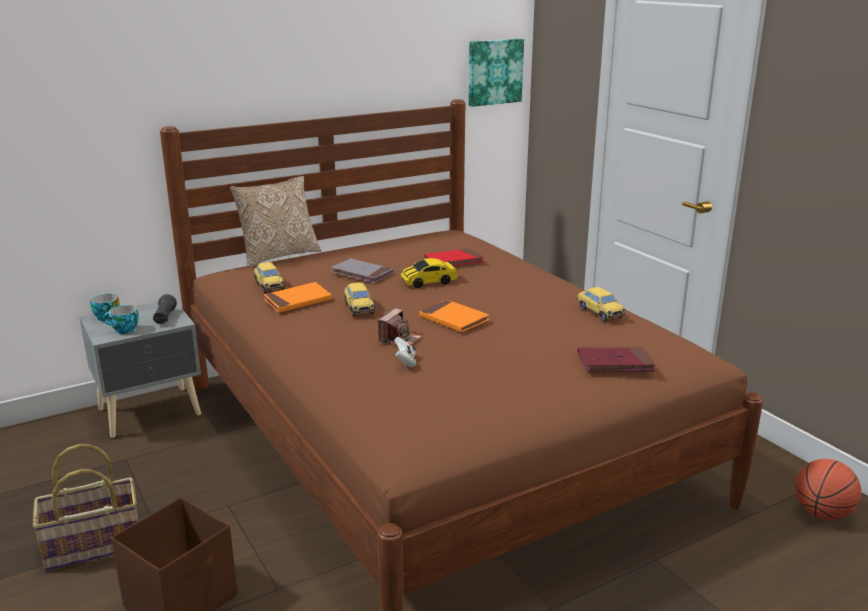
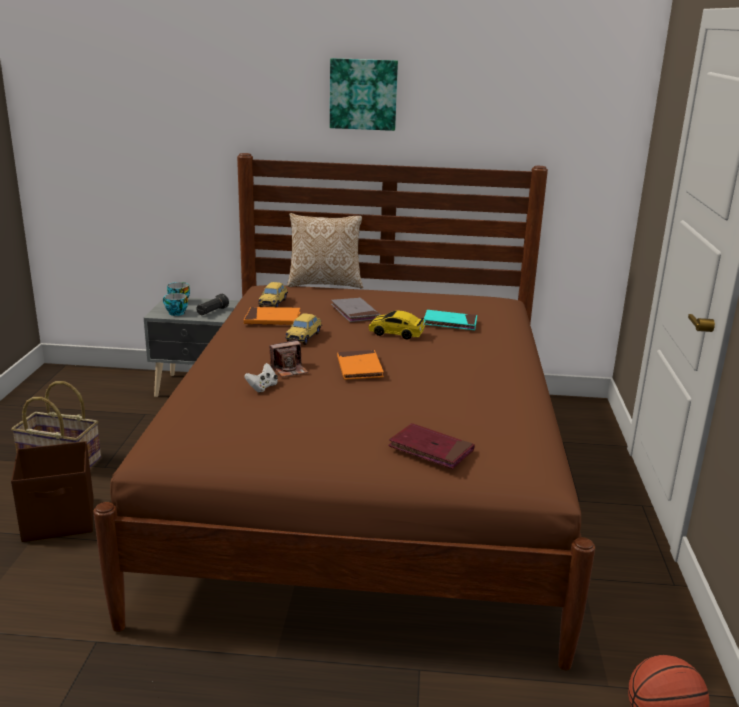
camera: 35 degrees right, 0 degrees up
red book [424,248,484,266] -> turquoise book [424,310,477,330]
picture [468,39,524,107] -> picture moved to [330,58,398,131]
toy car [577,287,625,322] -> none

